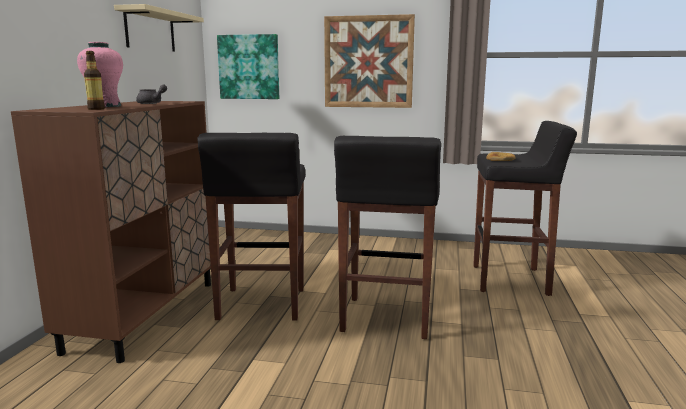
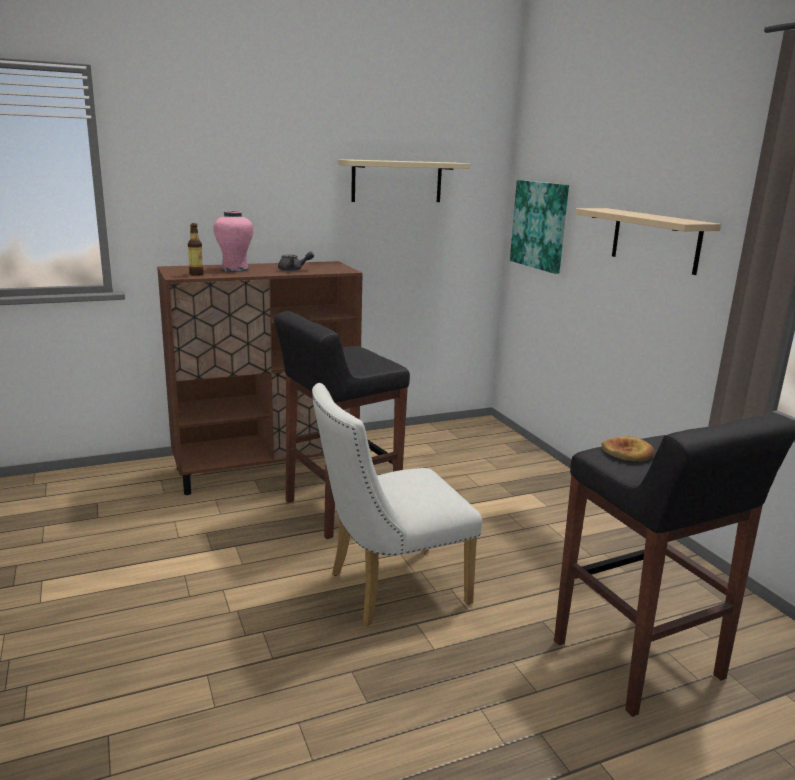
camera: 55 degrees right, 5 degrees up
picture [324,14,415,108] -> beige shelf [575,208,721,275]
black stool [334,136,441,339] -> white chair [312,383,482,627]

